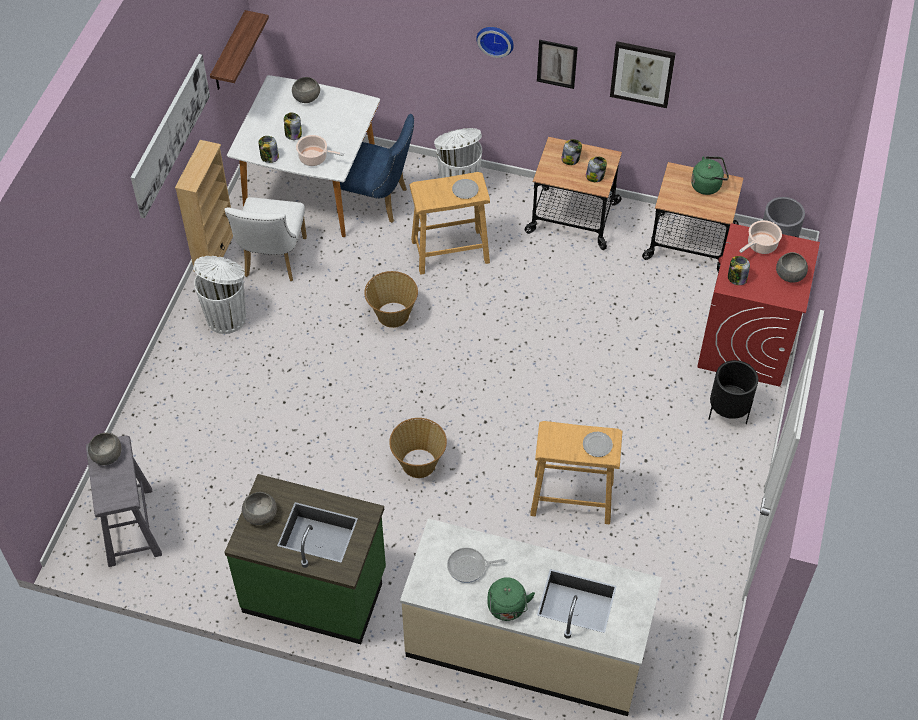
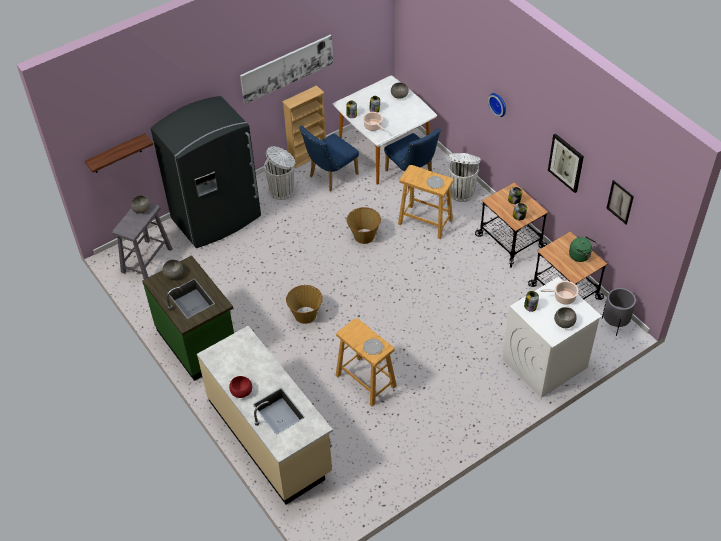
camera: 40 degrees right, 5 degrees down
shelf [210,10,269,90] -> shelf moved to [85,133,153,173]
white chair [224,197,307,281] -> blue chair [300,126,359,191]
frying pan [447,548,505,583] -> none
green kettle [487,577,535,621] -> red bowl [229,376,252,398]
picture [537,40,578,89] -> picture moved to [607,180,634,224]
red washing machine [697,223,820,387] -> white washing machine [502,277,602,398]
black planter [709,360,758,424] -> none
none -> grey fridge [151,96,261,248]

